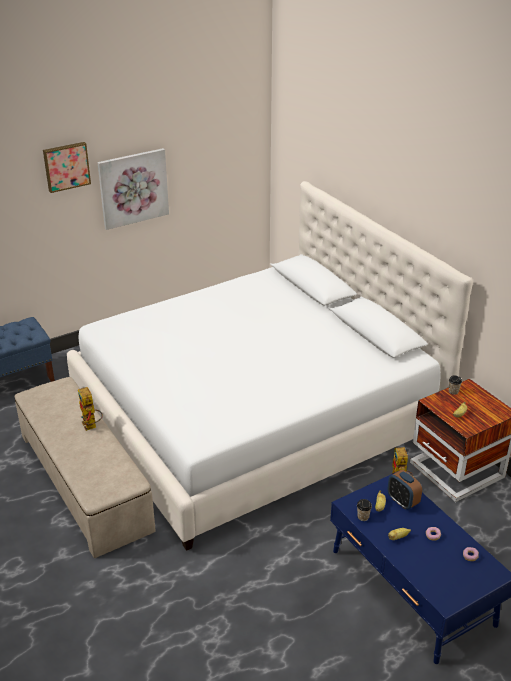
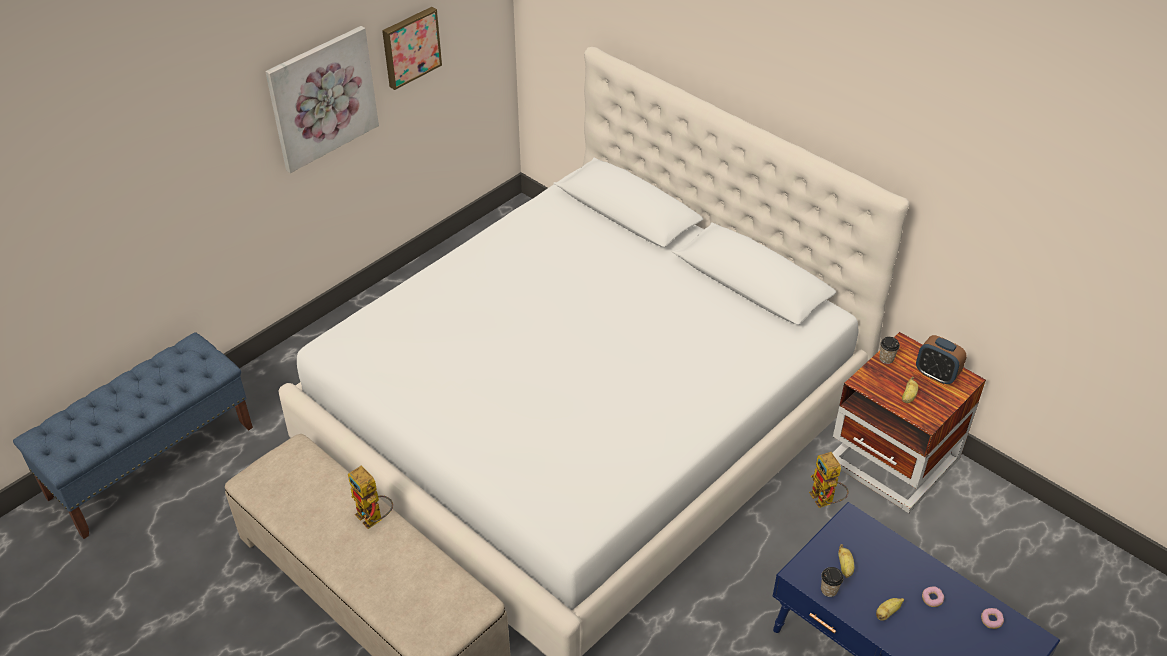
camera: 15 degrees left, 10 degrees up
picture [43,142,91,193] -> picture moved to [382,7,442,90]
alarm clock [388,470,422,509] -> alarm clock moved to [916,335,967,385]

